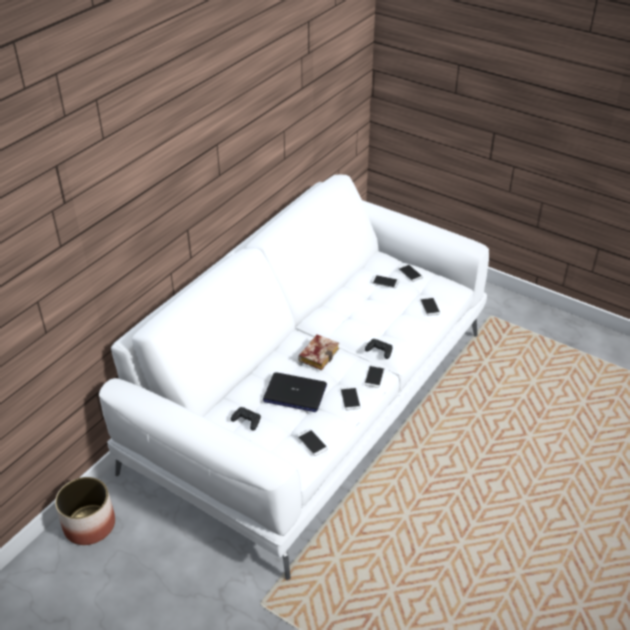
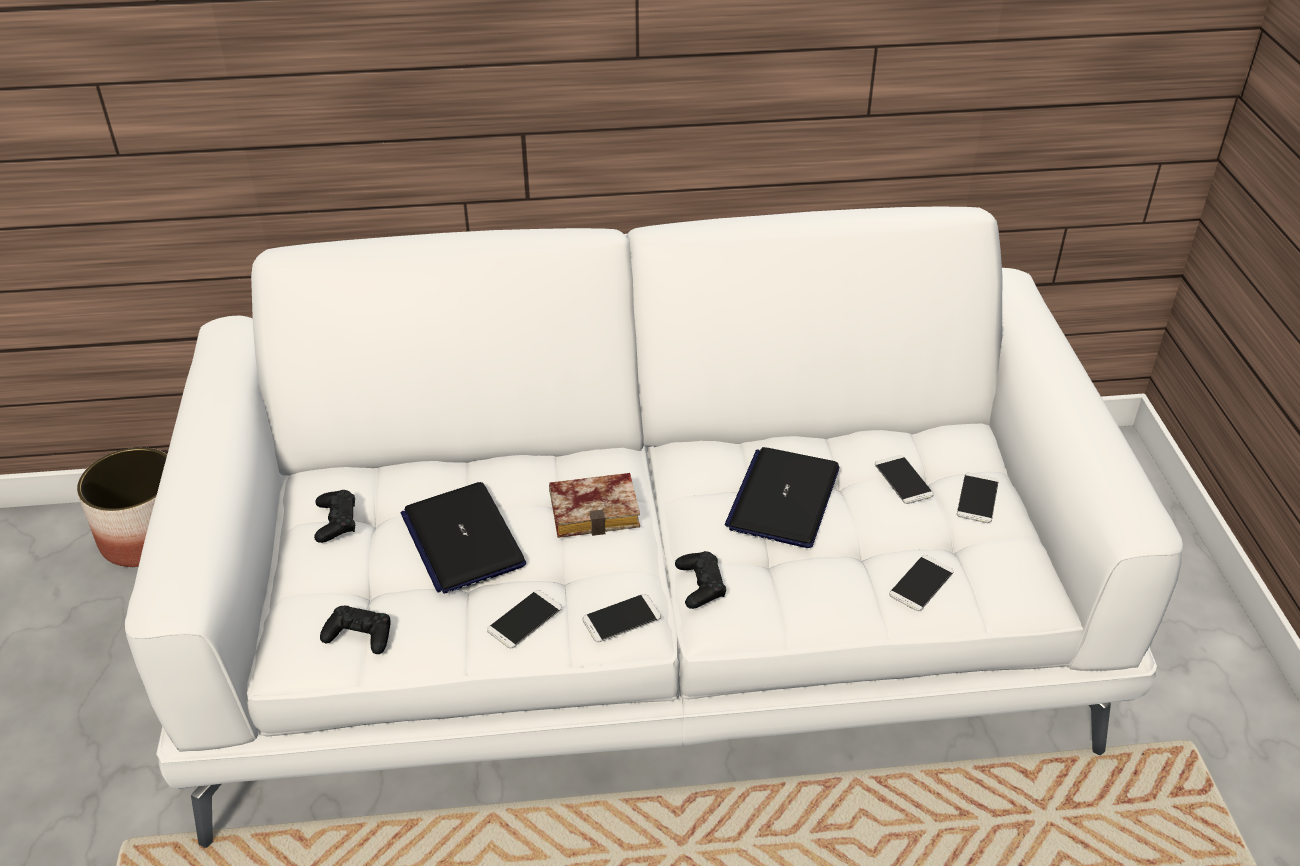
camera: 50 degrees right, 0 degrees up
phone [297,429,328,456] -> black game controller [320,606,391,654]
none -> laptop [725,447,839,548]

